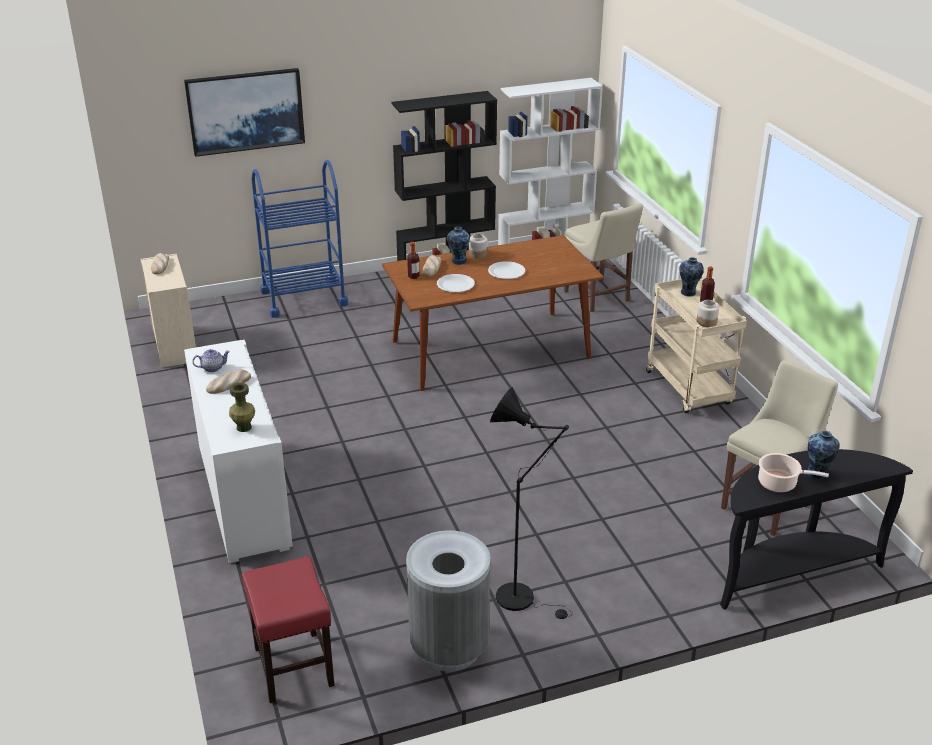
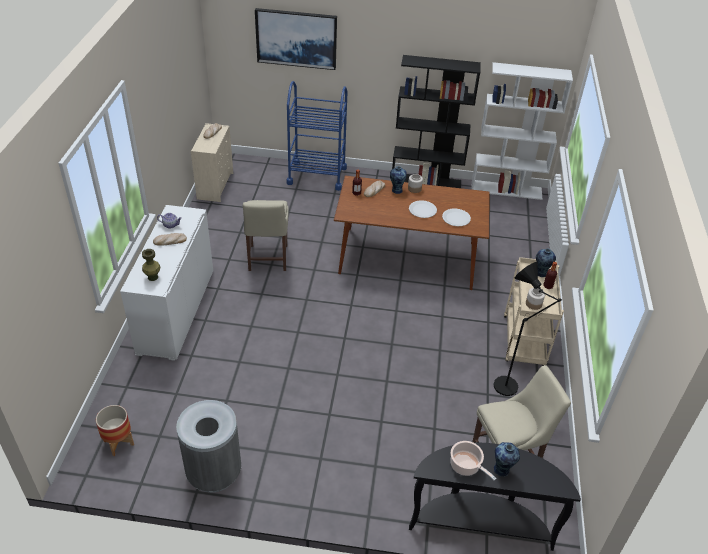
camera: 25 degrees right, 10 degrees up
red stool [242,556,334,703] -> planter [96,405,134,456]
white plate [437,274,475,292] -> white plate moved to [442,208,471,226]
black floor lamp [490,387,573,619] -> black floor lamp moved to [493,262,562,396]
beige chair [564,203,643,312] -> beige chair moved to [243,200,289,271]

